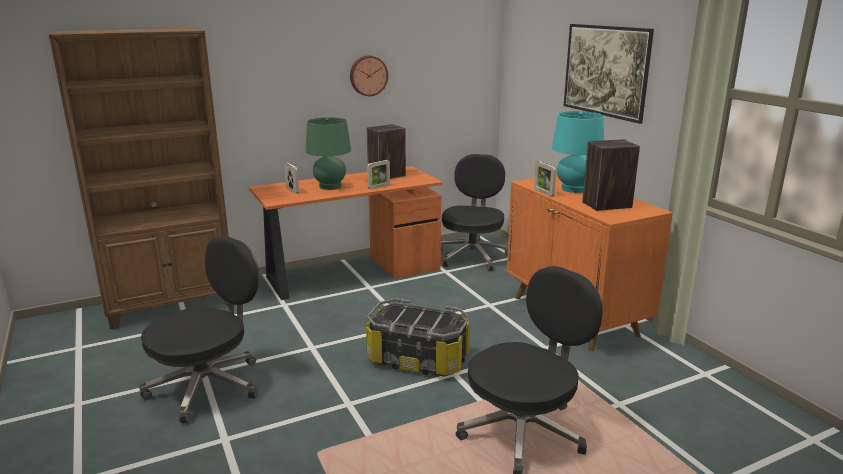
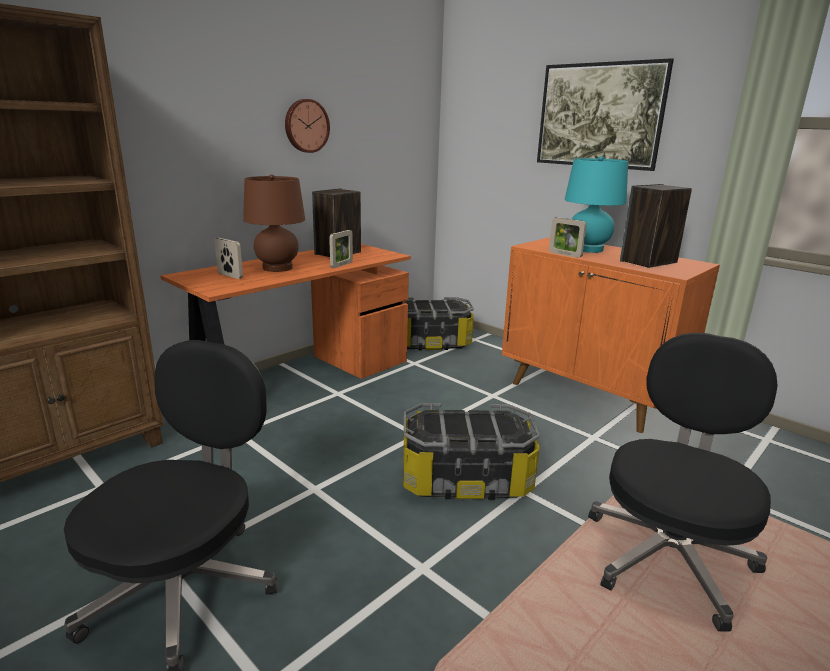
camera: 20 degrees left, 0 degrees up
green table lamp [306,117,351,190] -> brown table lamp [243,174,305,272]
black office chair [441,154,508,271] -> storage box [405,297,474,350]

